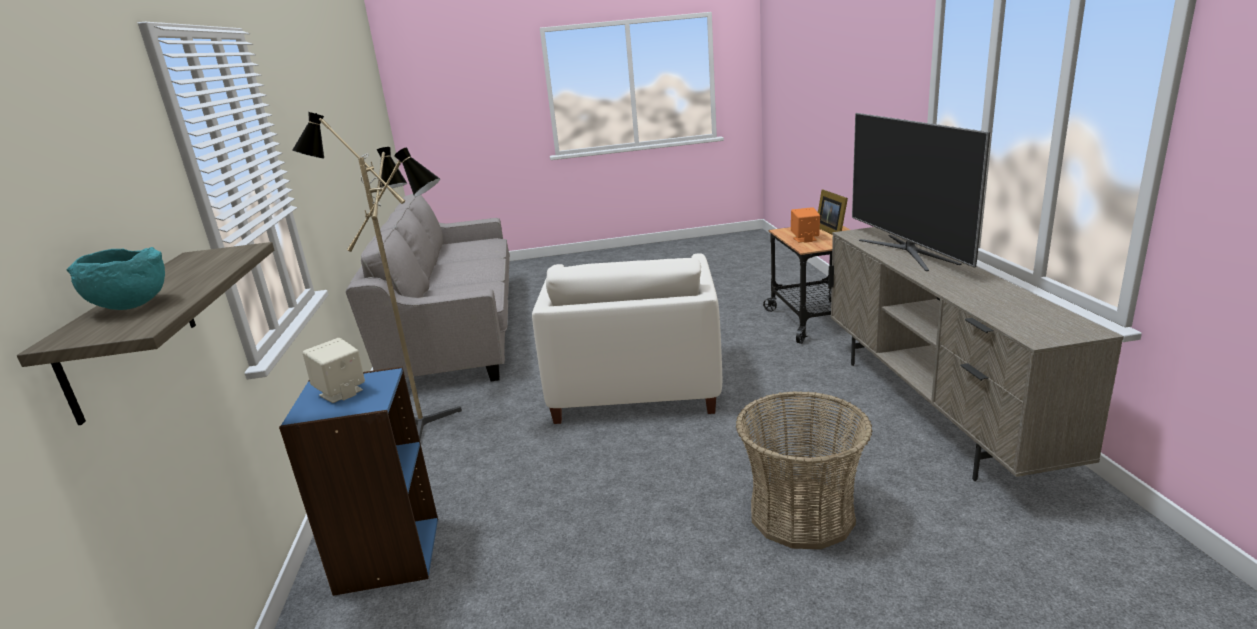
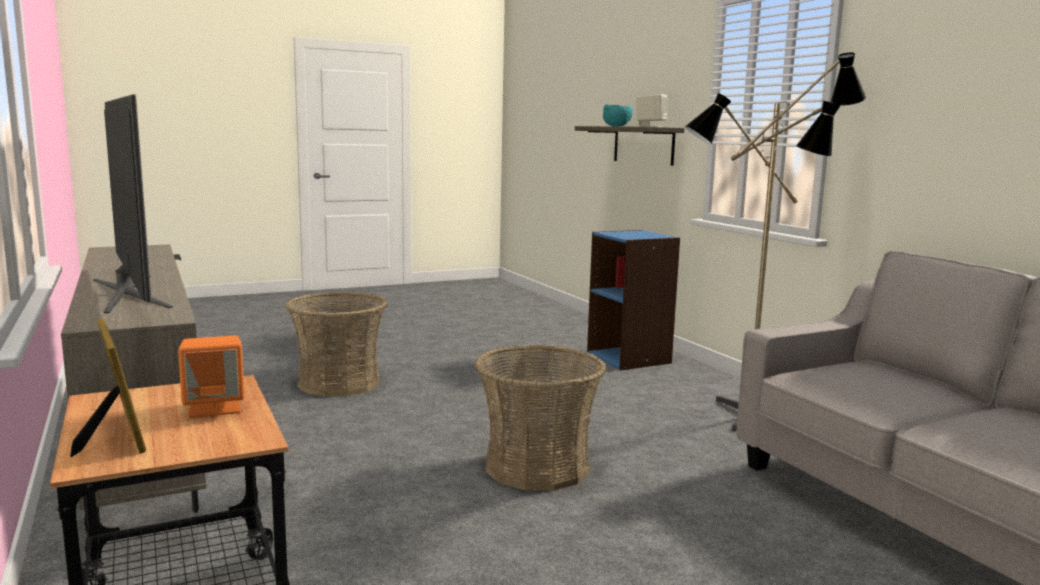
camera: 160 degrees right, 10 degrees down
beige speaker [303,338,365,403] -> beige speaker moved to [636,94,668,127]
white armchair [532,253,722,424] -> basket [474,344,607,490]

